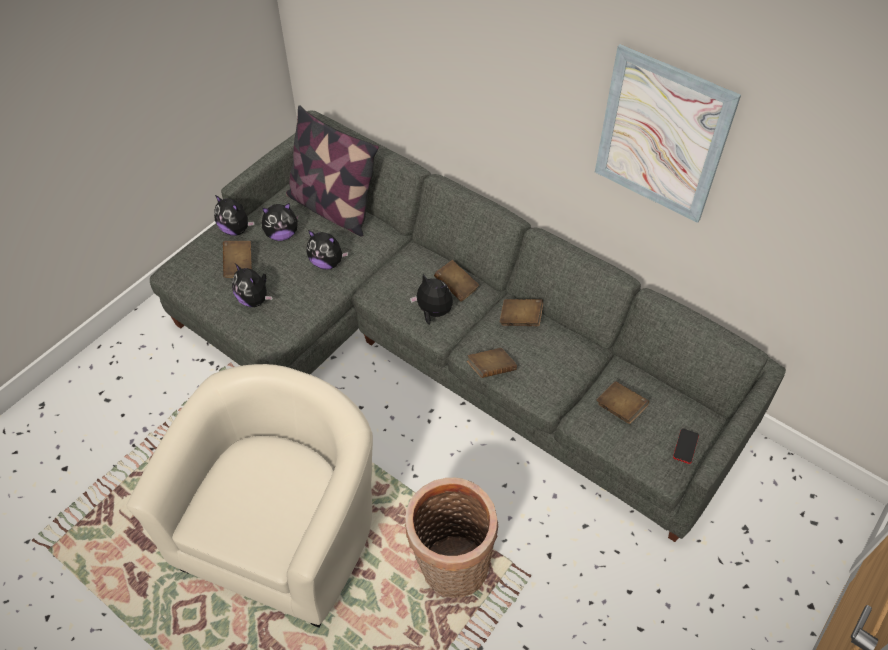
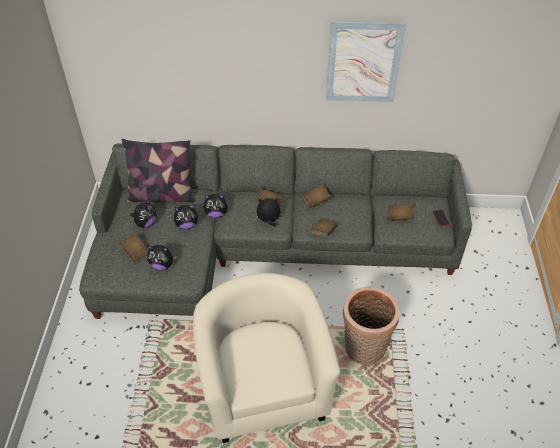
camera: 35 degrees left, 5 degrees down
plush toy [214,195,255,236] -> plush toy moved to [204,194,229,218]

